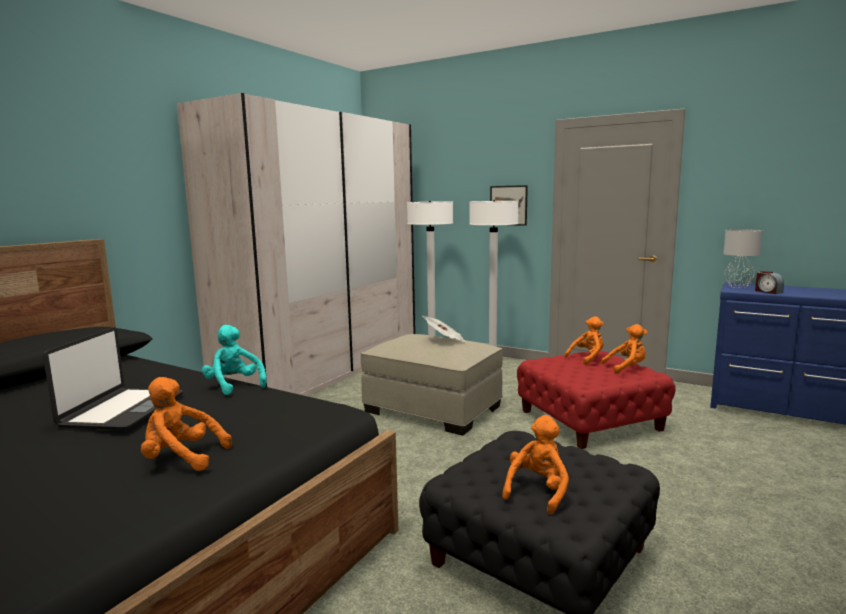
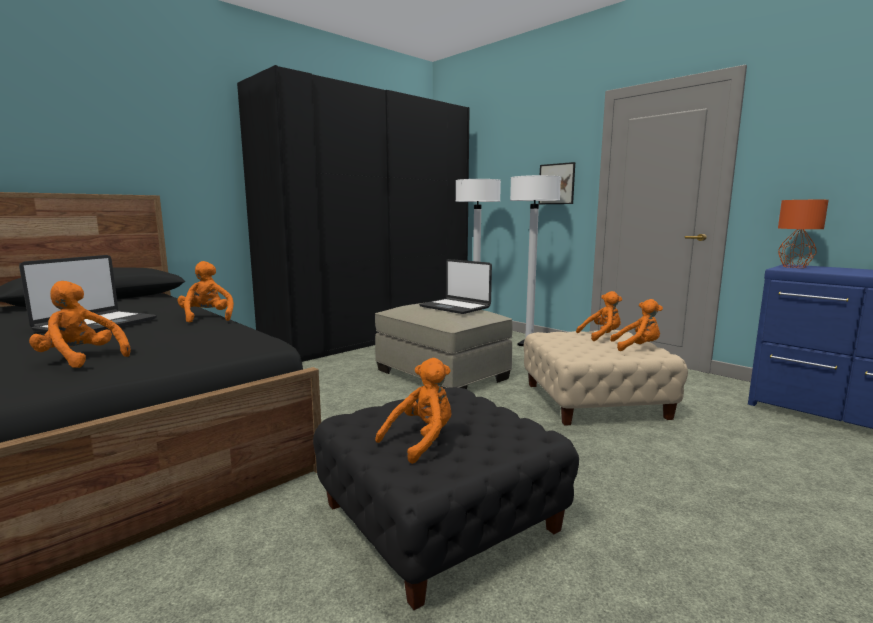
camera: 15 degrees right, 0 degrees up
beige wardrobe [177,93,415,396] -> black wardrobe [237,65,470,362]
turquoise plush toy [202,325,267,395] -> orange plush toy [177,261,234,323]
newspaper [422,316,467,343] -> laptop [419,259,492,314]
red ottoman [517,351,676,449] -> beige ottoman [524,330,688,426]
grey table lamp [723,229,762,288] -> orange table lamp [778,200,829,268]
alarm clock [755,271,784,294] -> none

